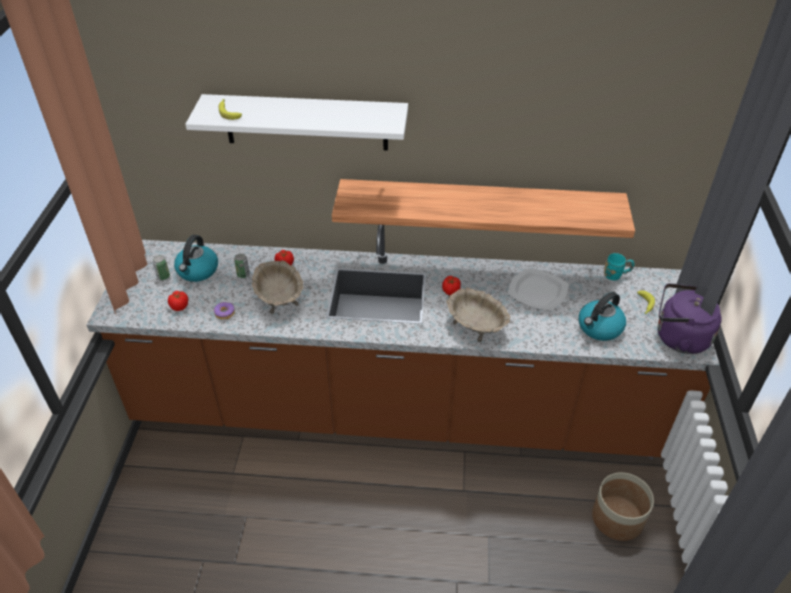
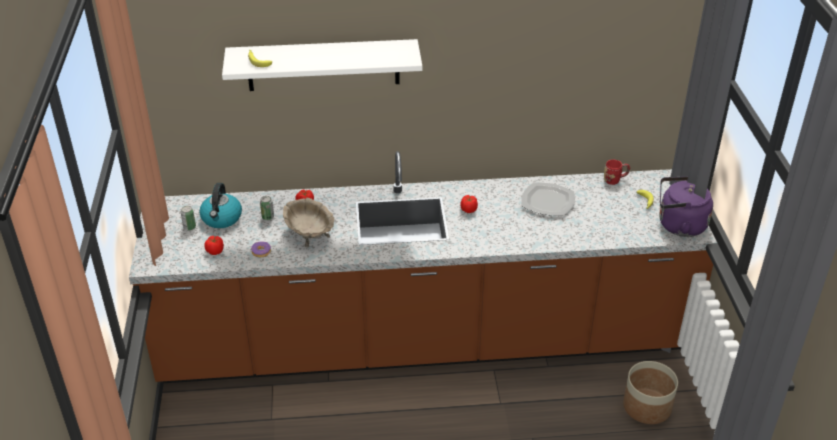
camera: 10 degrees left, 5 degrees down
shelf [332,179,635,238] -> none
beige bowl [446,287,511,342] -> none
kettle [579,292,626,341] -> none
turquoise mug [604,253,634,280] -> red mug [604,160,630,185]

